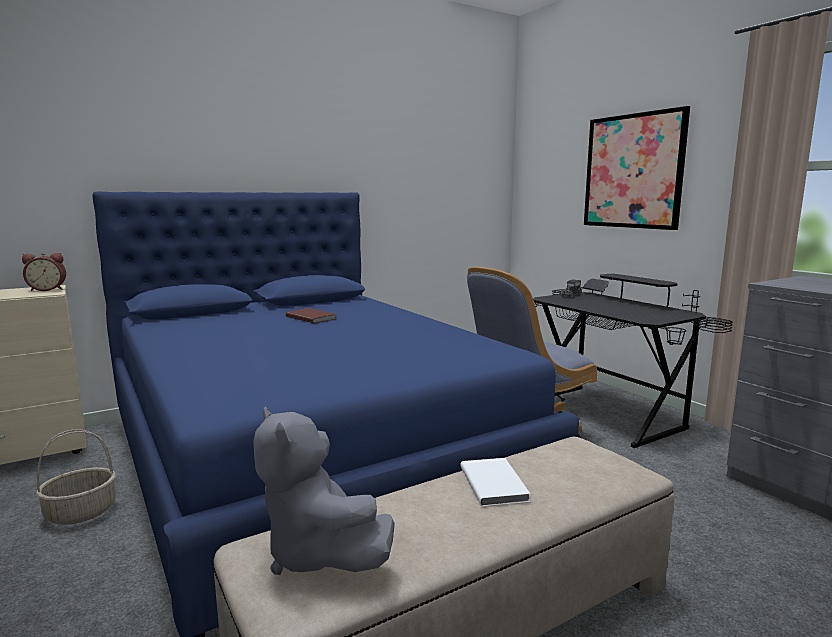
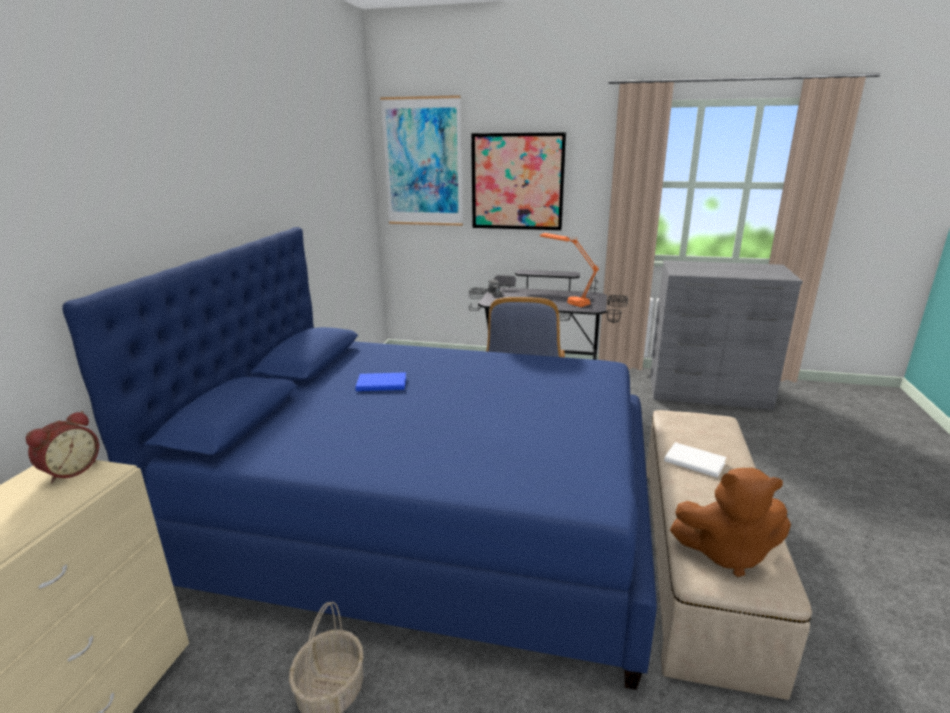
camera: 45 degrees left, 10 degrees up
grey plush toy [253,407,395,575] -> brown plush toy [670,468,791,577]
brown book [286,308,336,324] -> blue book [356,372,406,391]
none -> picture [380,95,463,226]
none -> orange table lamp [540,233,599,307]

